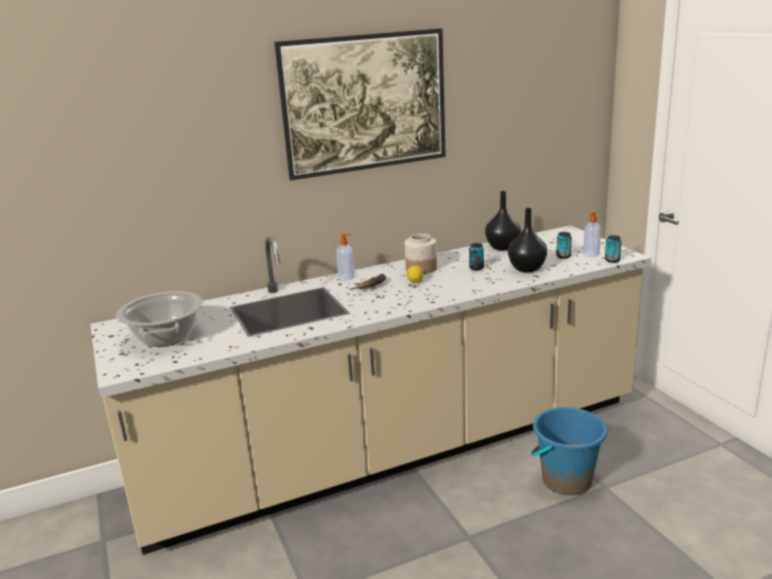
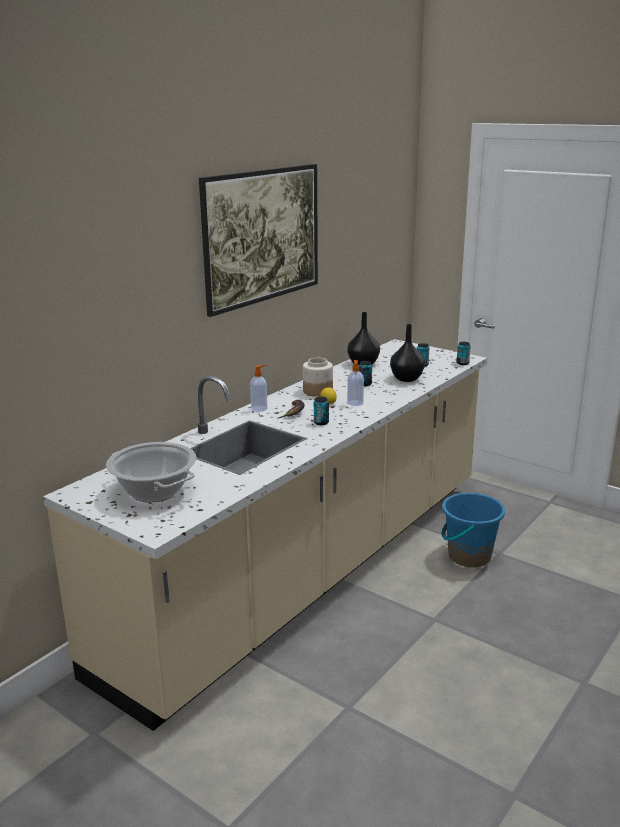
camera: 30 degrees left, 0 degrees up
soap dispenser [583,211,601,257] -> soap dispenser moved to [347,360,364,406]
none -> can [314,397,329,425]

